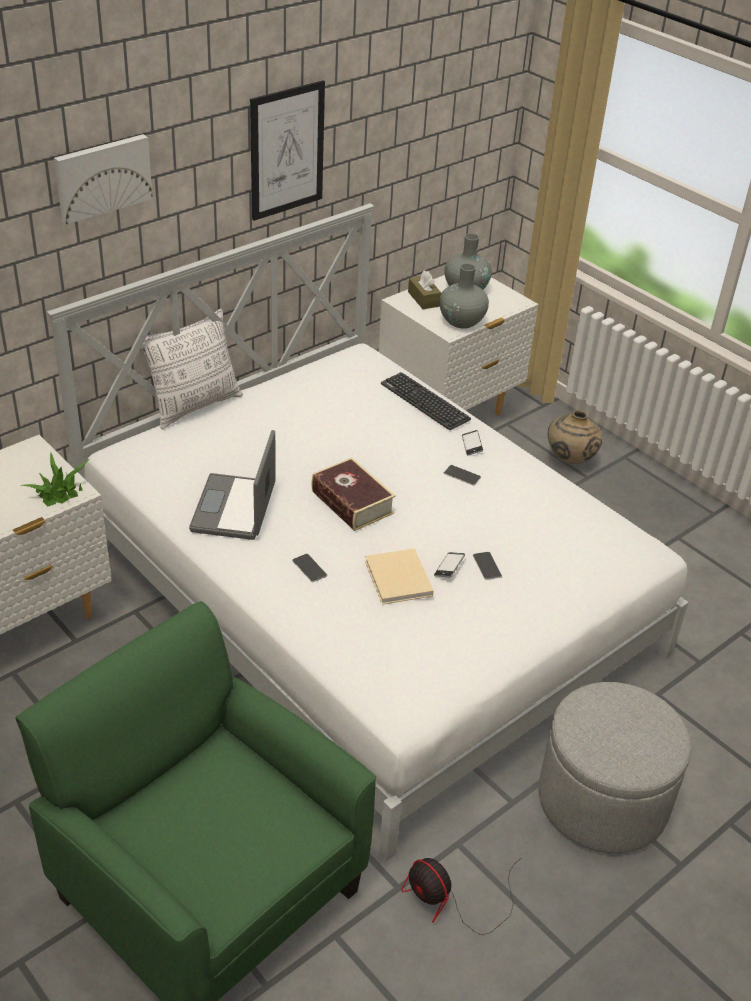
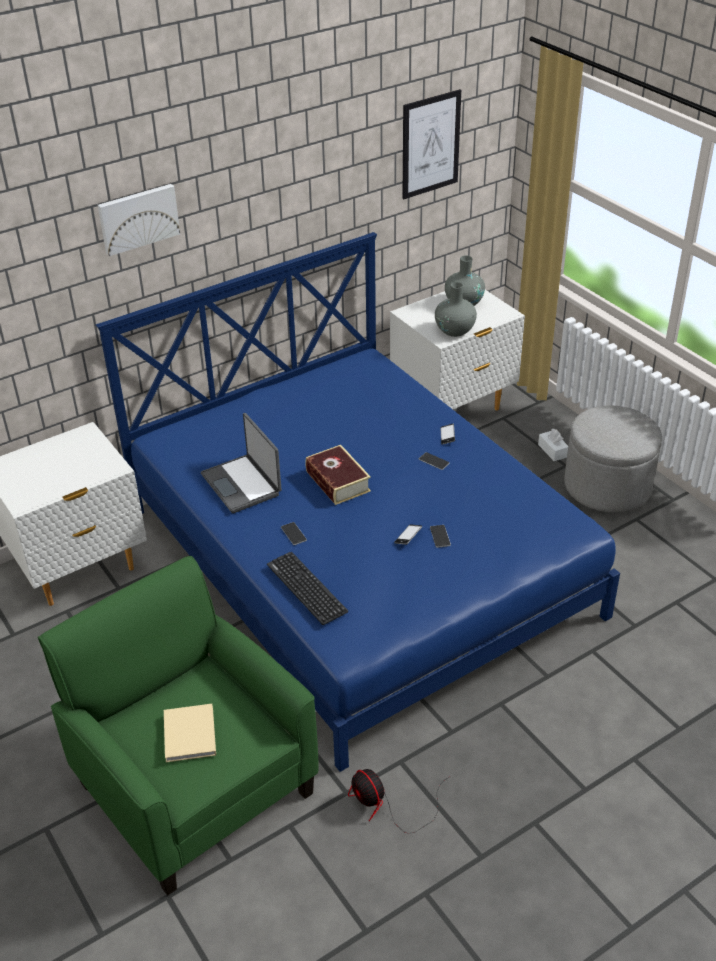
camera: 10 degrees right, 0 degrees up
potted plant [21,453,90,507] -> none
white bed [47,203,689,861] -> blue bed [96,232,620,772]
pillow [141,309,243,429] -> none
laptop [189,430,276,540] -> laptop turned 45 degrees counterclockwise [201,413,282,513]
picture [250,80,325,221] -> picture moved to [403,89,461,199]
beige book [365,548,434,605] -> beige book moved to [164,704,216,762]
keyboard [381,372,471,430] -> keyboard moved to [267,552,348,625]
brown tissue box [408,271,441,309] -> none
grey ottoman [538,682,691,854] -> grey ottoman moved to [564,405,662,513]
beige vase [548,410,602,464] -> white tissue box [538,429,568,461]

